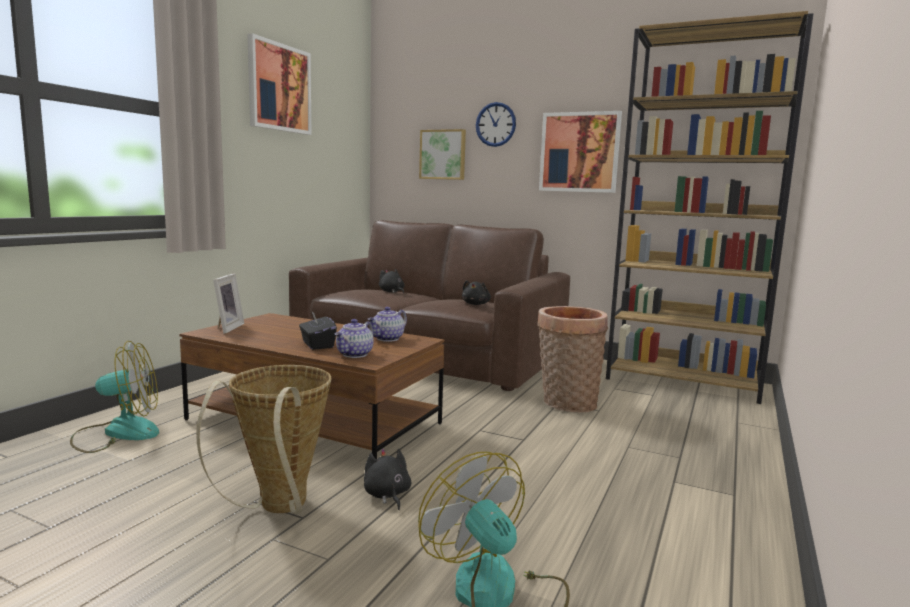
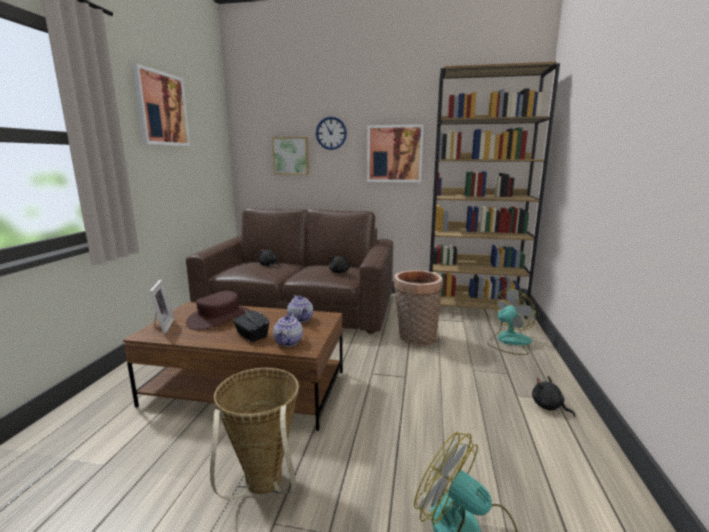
camera: 15 degrees left, 5 degrees up
fan [70,341,159,453] -> fan moved to [487,289,536,355]
black plush toy [364,449,411,510] -> black plush toy moved to [532,376,575,417]
teapot [367,307,407,342] -> teapot turned 45 degrees counterclockwise [287,295,313,323]
none -> brown hat [186,291,250,330]

